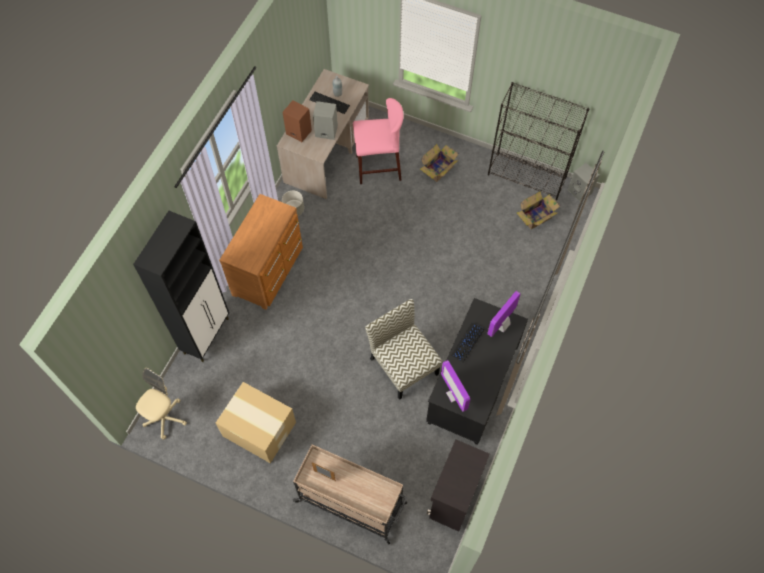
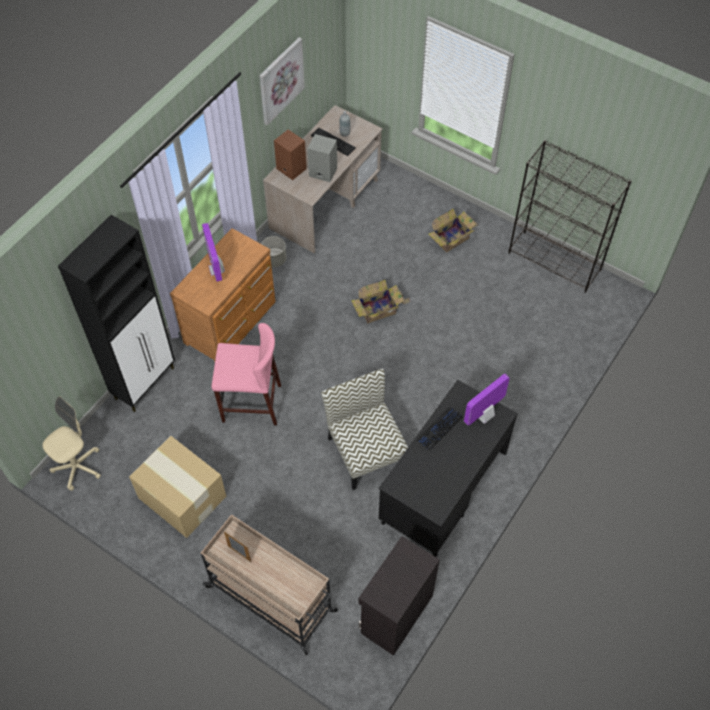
camera: 10 degrees right, 5 degrees down
pink stool [353,98,404,184] -> pink stool moved to [211,323,281,425]
monitor [441,360,470,412] -> monitor moved to [202,223,225,282]
cardboard box [517,191,561,229] -> cardboard box moved to [351,280,411,323]
grey speaker [568,163,599,202] -> none
none -> picture [259,37,305,125]

